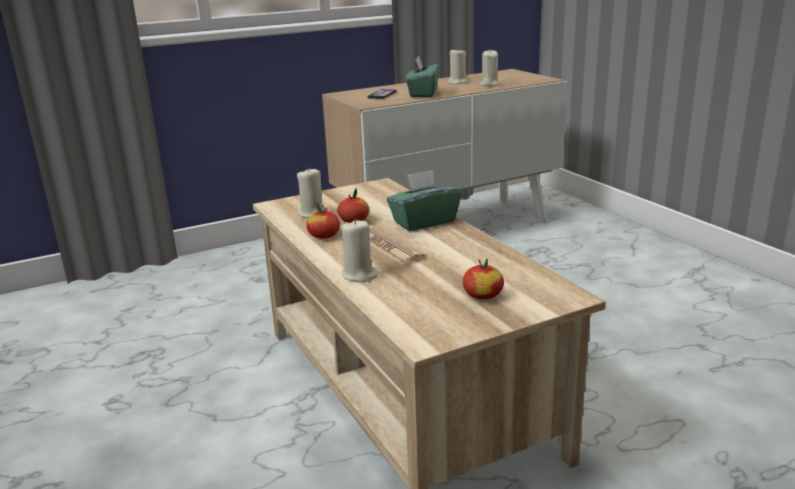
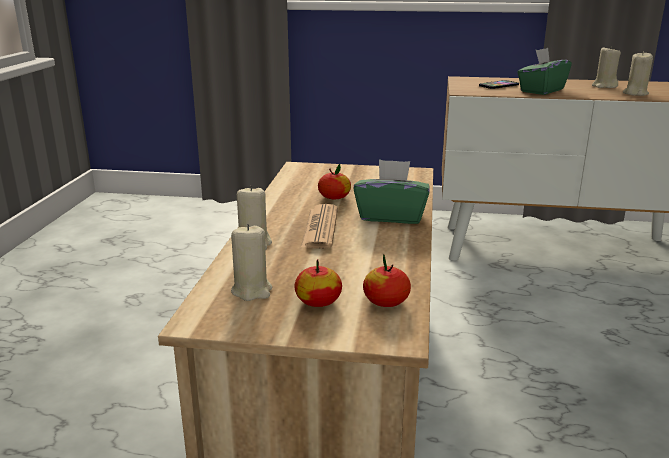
camera: 35 degrees right, 0 degrees up
beige candle [297,167,327,218] -> beige candle moved to [231,224,272,301]
apple [306,203,340,239] -> apple moved to [363,255,411,307]

